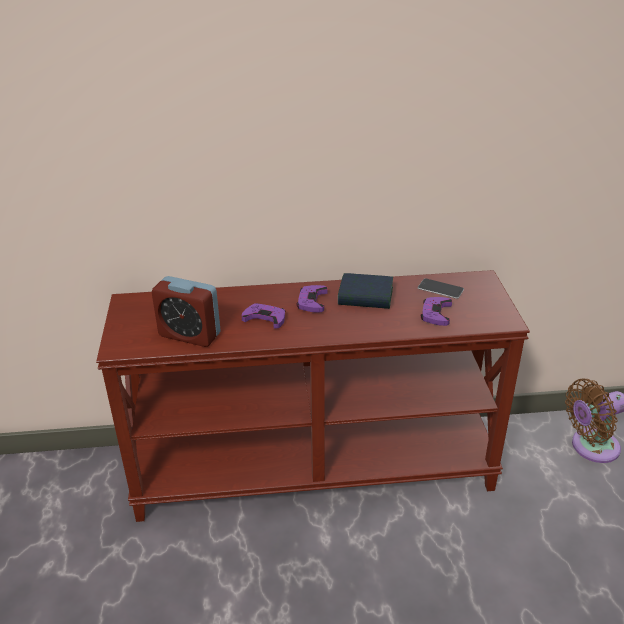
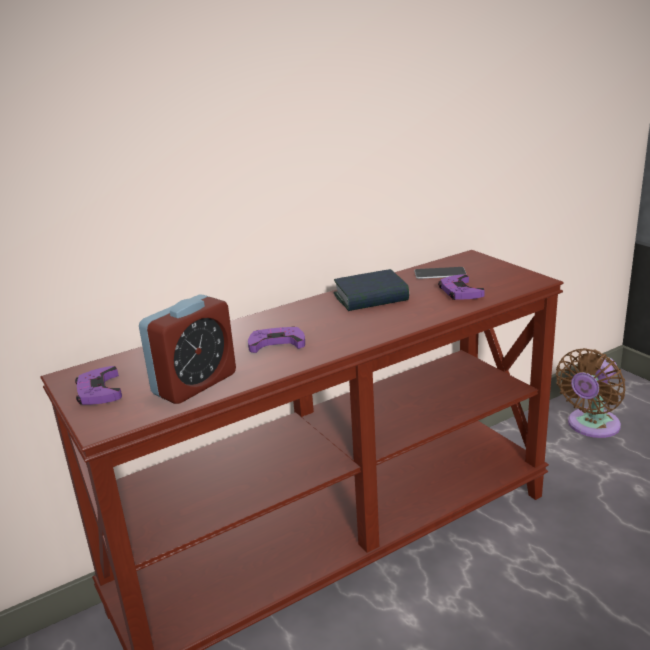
camera: 25 degrees left, 10 degrees down
alarm clock [152,276,220,347] -> alarm clock turned 45 degrees counterclockwise [139,294,236,404]
purple game controller [296,285,328,312] -> purple game controller moved to [75,366,122,405]

